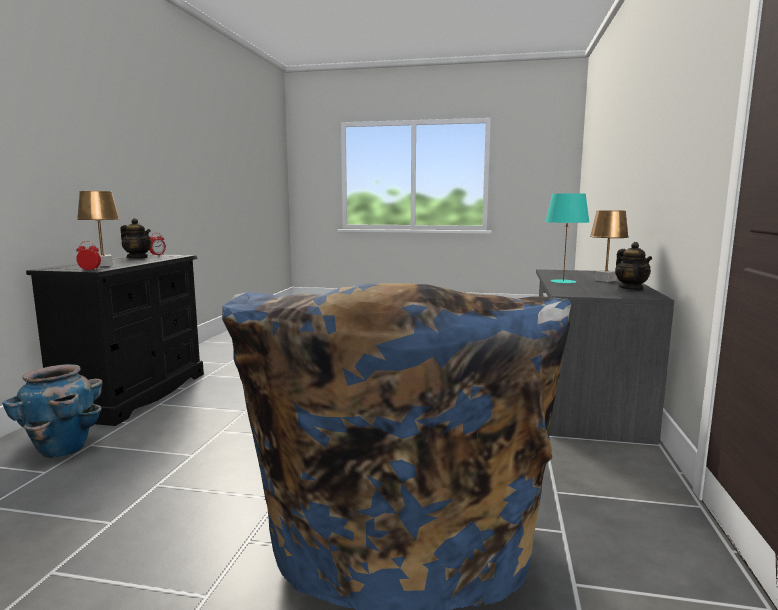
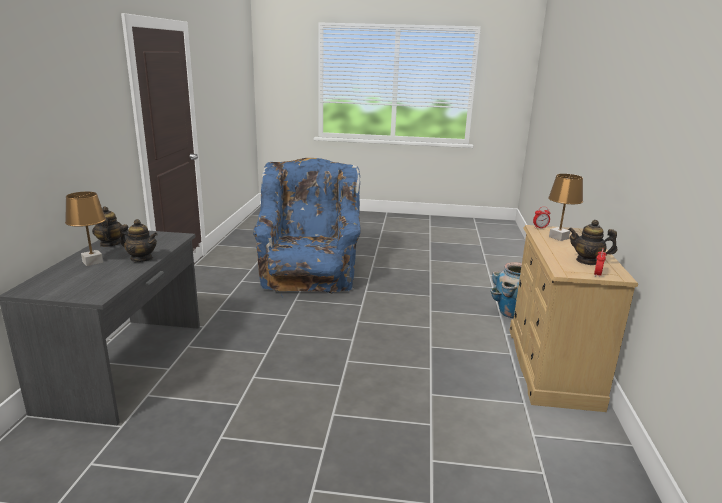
camera: 175 degrees right, 10 degrees up
black dresser [26,254,204,426] -> beige dresser [510,225,638,412]
turquoise table lamp [545,194,589,283] -> teapot [120,219,158,262]

